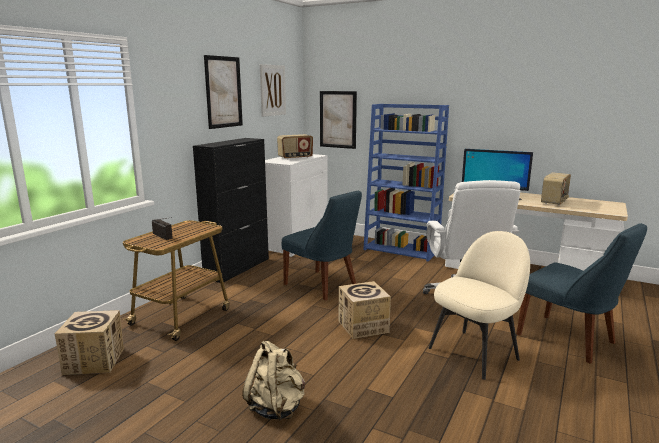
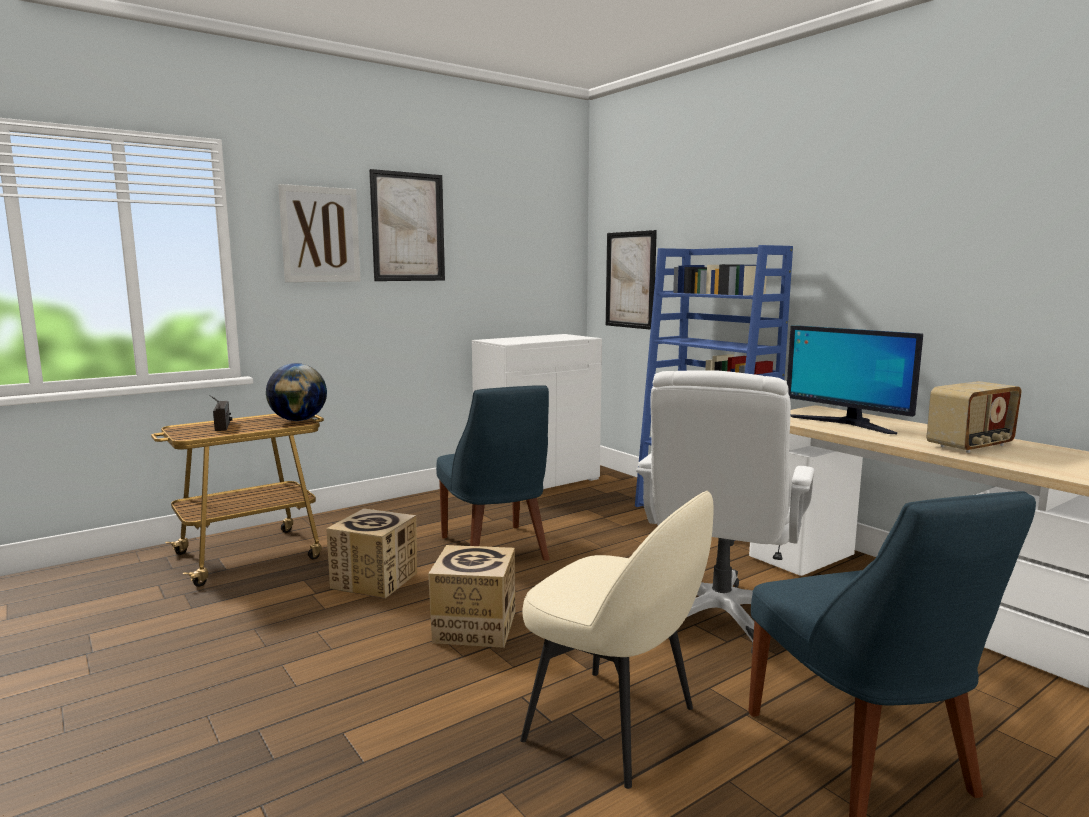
camera: 25 degrees right, 5 degrees down
cardboard box [55,310,124,375] -> cardboard box moved to [326,508,417,598]
black cabinet [193,138,269,283] -> none
beige backpack [242,341,305,421] -> none
picture [260,64,286,117] -> picture moved to [278,184,361,282]
radio [277,134,313,160] -> none
beige chair [429,231,530,380] -> beige chair turned 45 degrees clockwise [520,491,714,789]
none -> globe [266,363,327,421]

